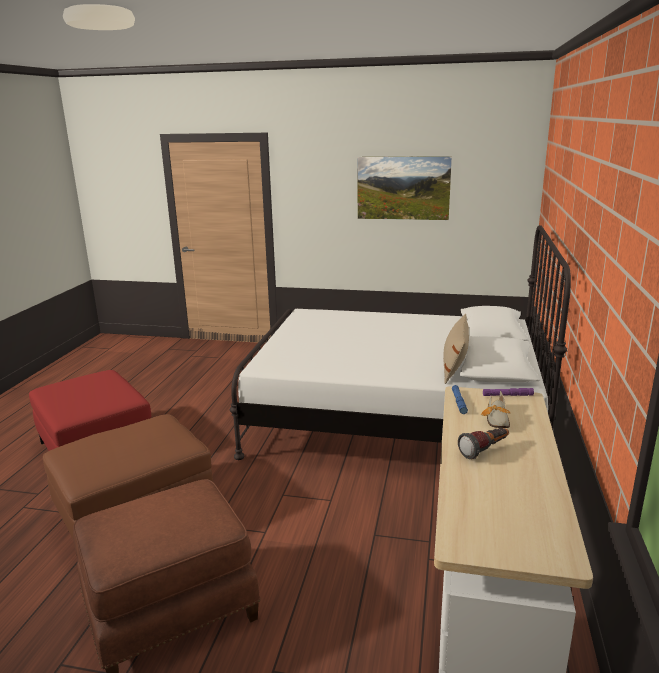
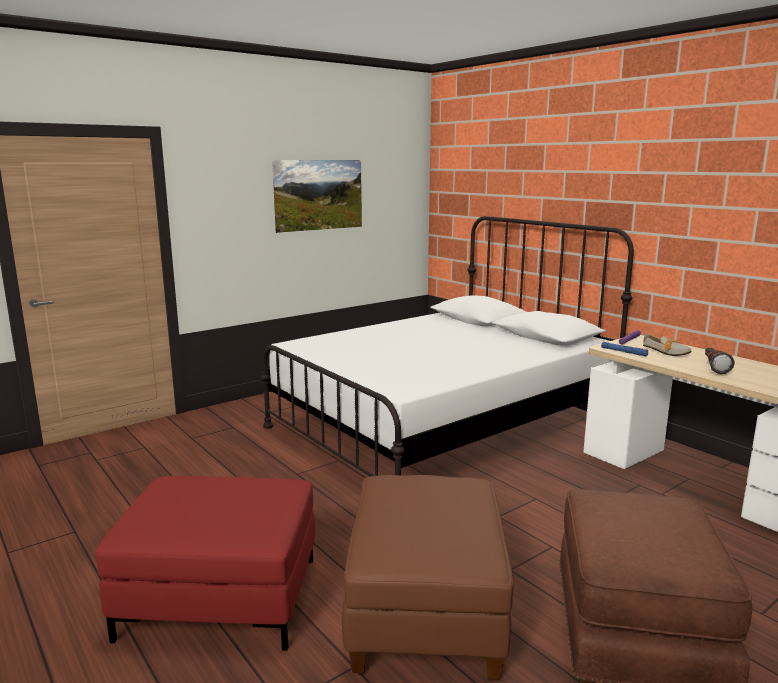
camera: 50 degrees left, 5 degrees down
beige pillow [443,314,469,384] -> none

